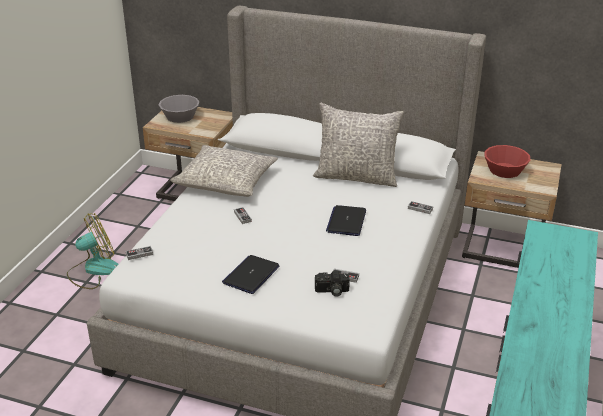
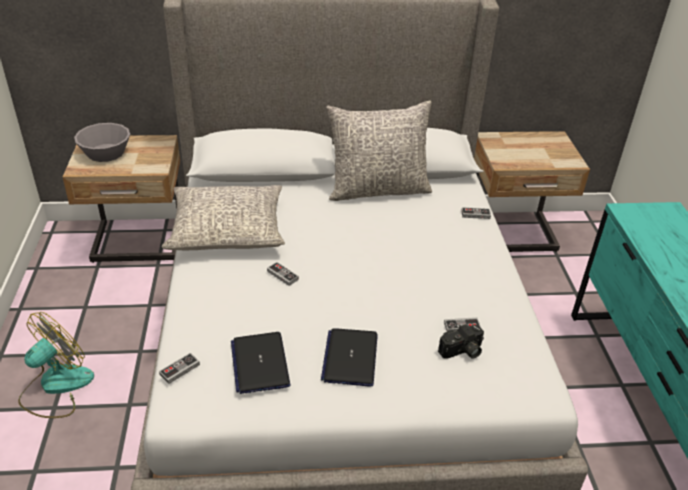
camera: 25 degrees left, 5 degrees up
laptop [326,205,366,236] -> laptop moved to [231,332,290,394]
red bowl [484,145,531,178] -> none

